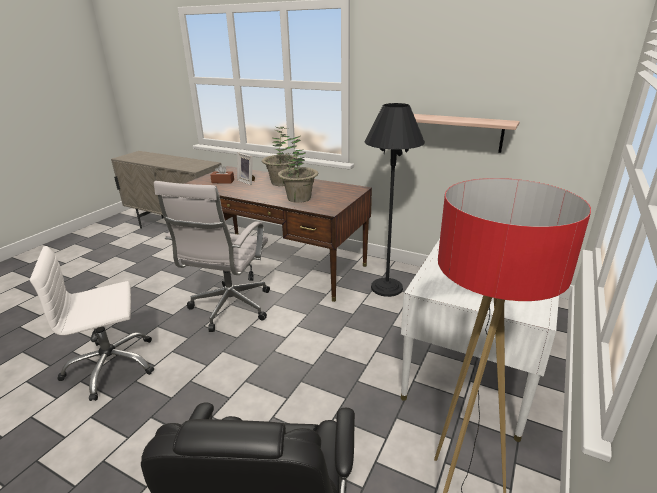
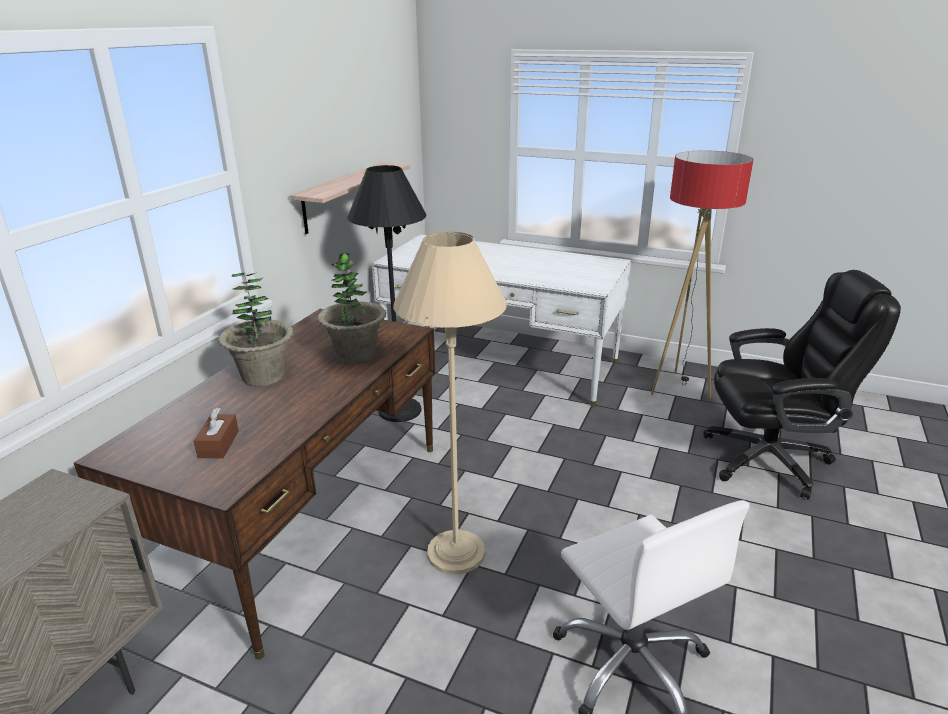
camera: 95 degrees left, 0 degrees up
white office chair [154,181,270,332] -> beige floor lamp [393,232,507,574]
picture frame [237,153,255,185] -> none

